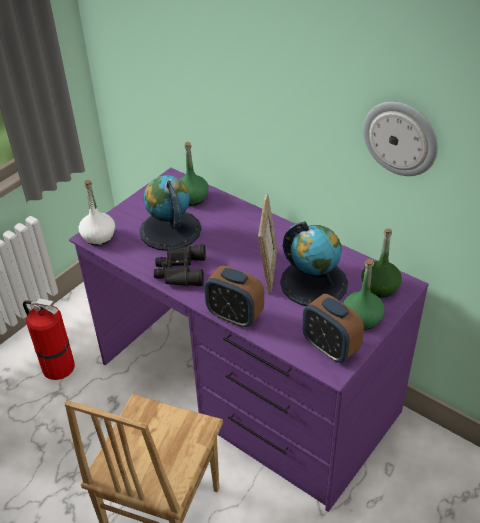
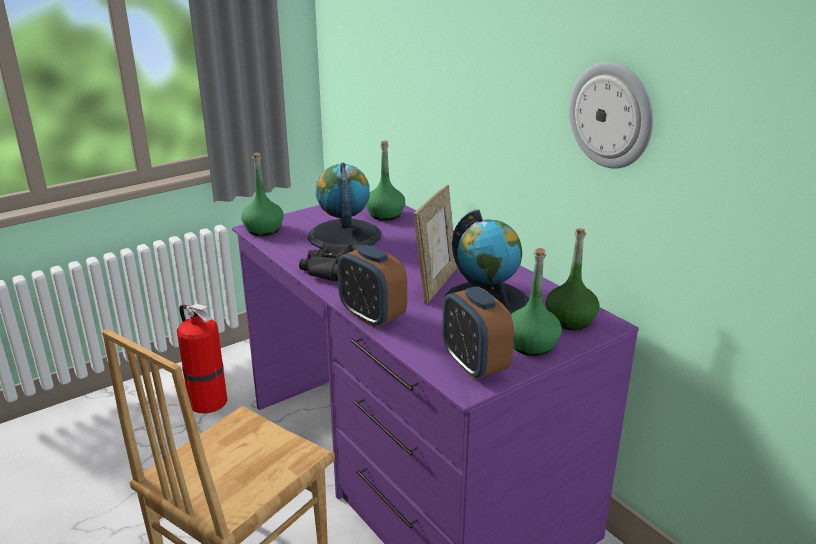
camera: 15 degrees right, 15 degrees down
white bottle [79,180,115,246] -> green bottle [241,153,284,236]

